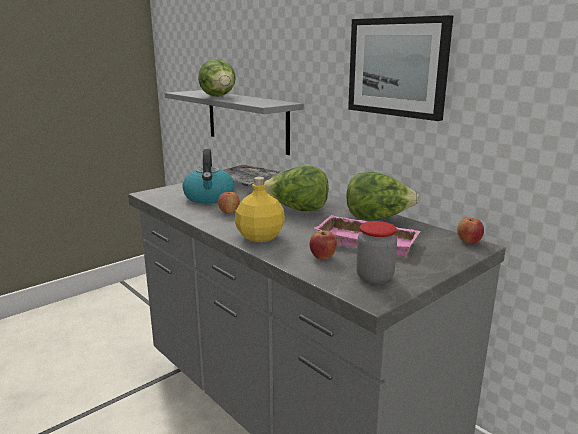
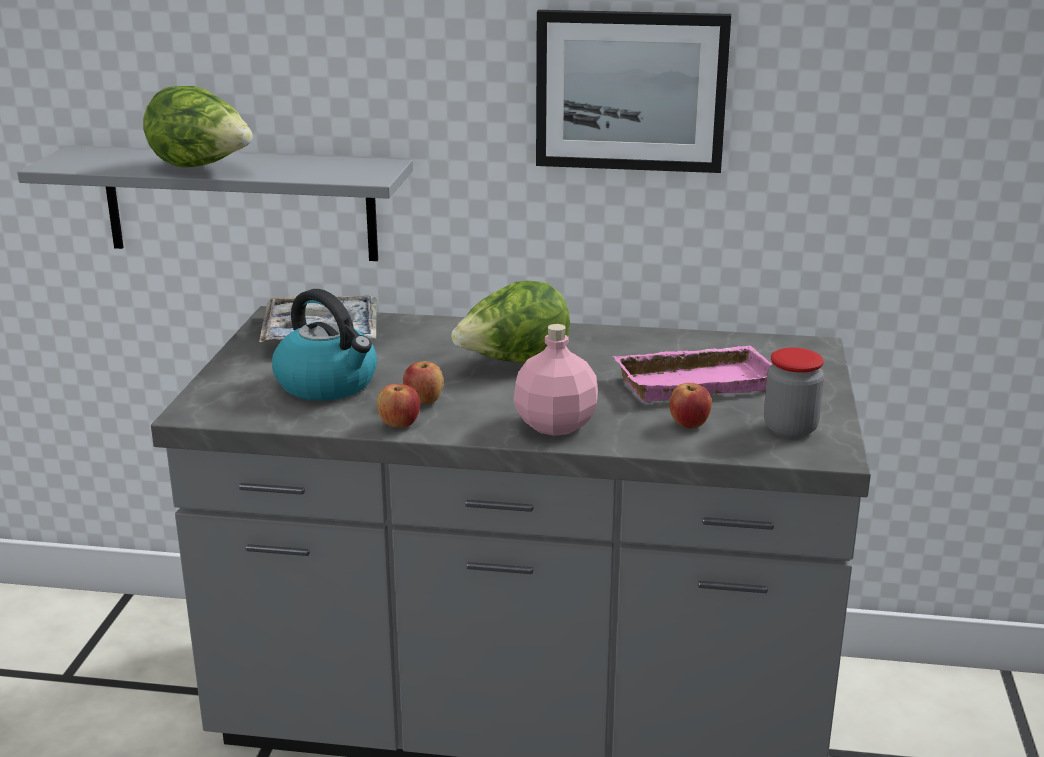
camera: 40 degrees left, 5 degrees up
yellow bottle [235,177,285,242] -> pink bottle [513,324,598,436]
lettuce [346,172,419,221] -> none
apple [457,218,484,244] -> apple moved to [377,384,420,428]

